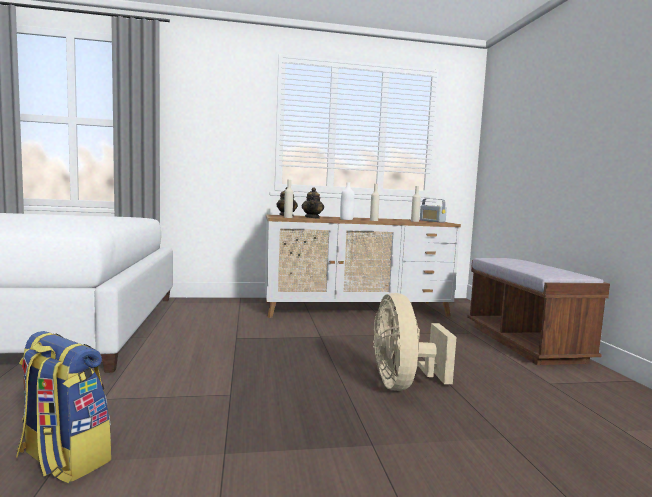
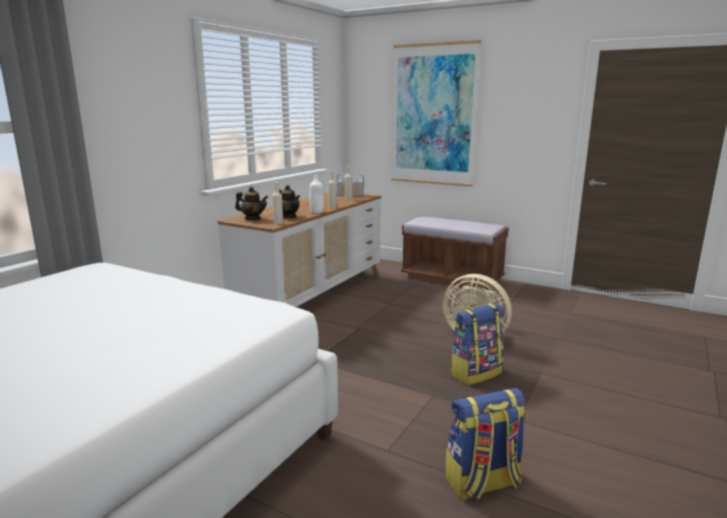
camera: 50 degrees left, 10 degrees up
none -> picture [392,40,481,187]
none -> backpack [450,303,504,385]

